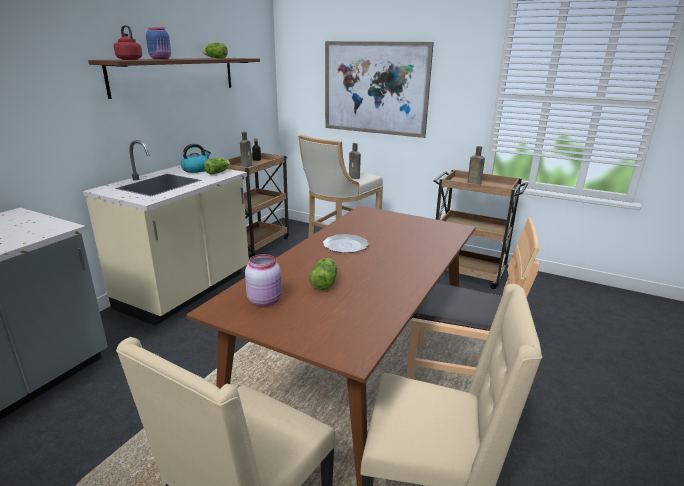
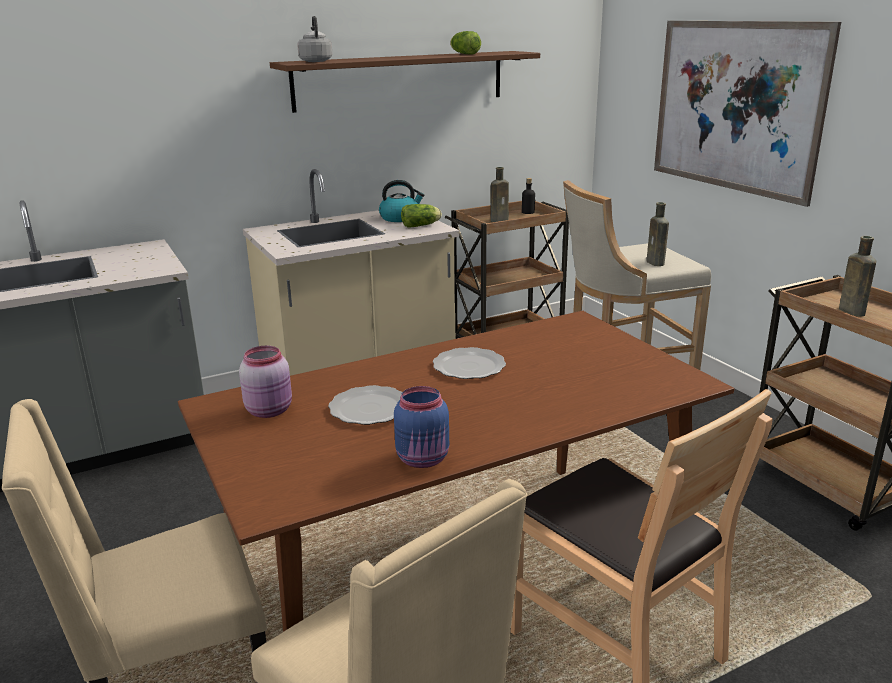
camera: 35 degrees right, 0 degrees up
red kettle [114,25,142,60] -> grey kettle [297,16,332,62]
blue jar [146,27,171,59] -> blue jar moved to [394,386,449,468]
lettuce [309,258,337,290] -> plate [328,385,402,425]

